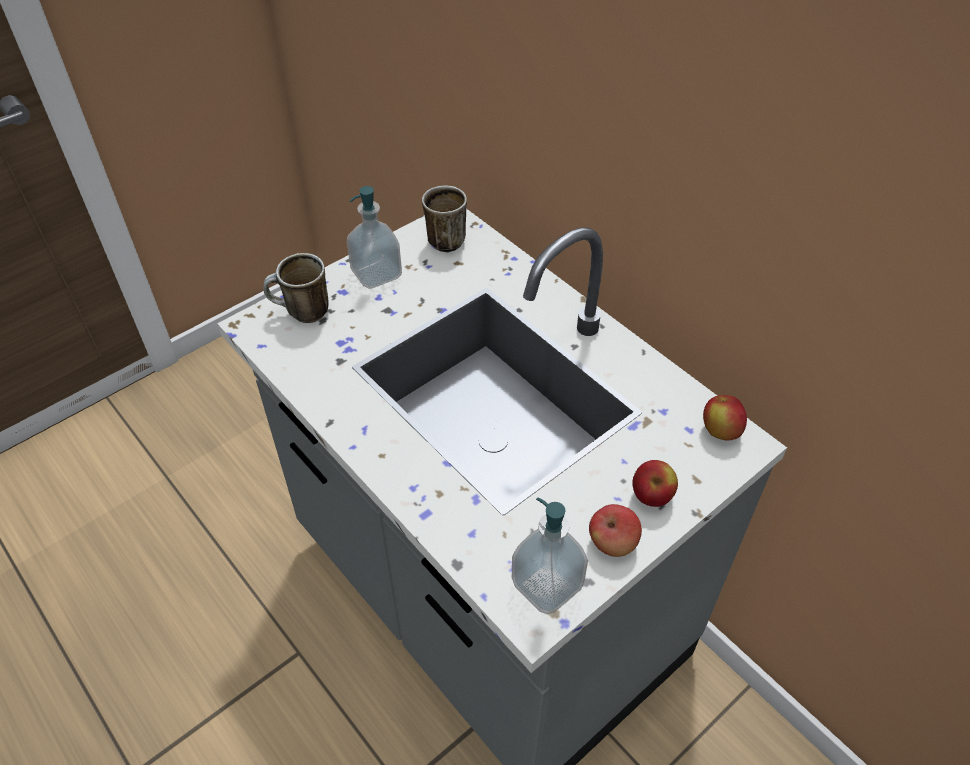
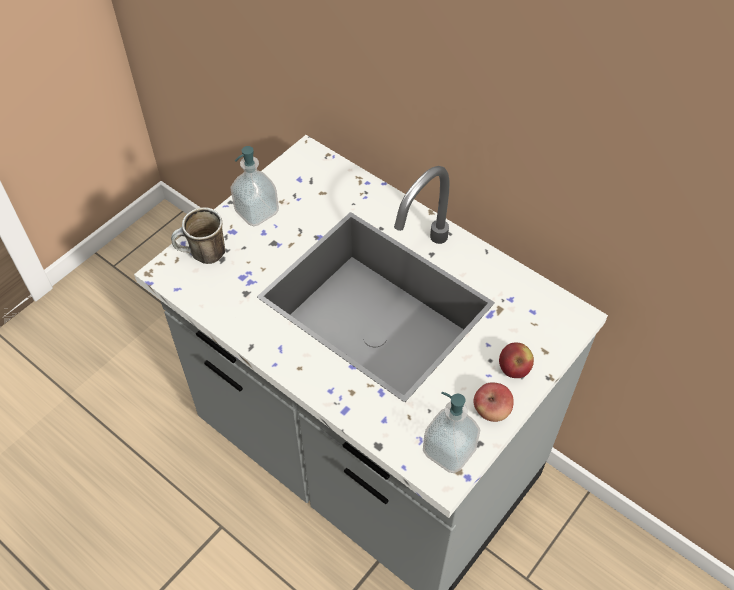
camera: 10 degrees left, 5 degrees up
mug [422,186,467,252] -> none
apple [703,395,747,440] -> none

